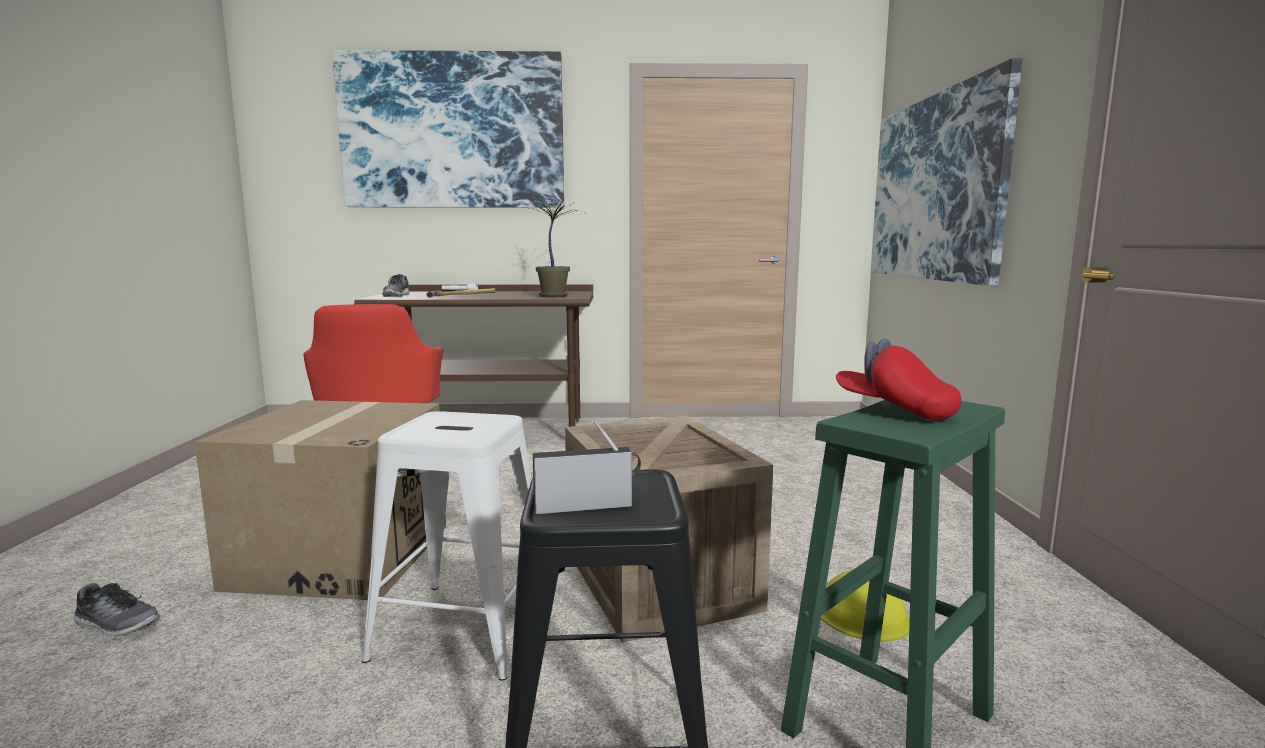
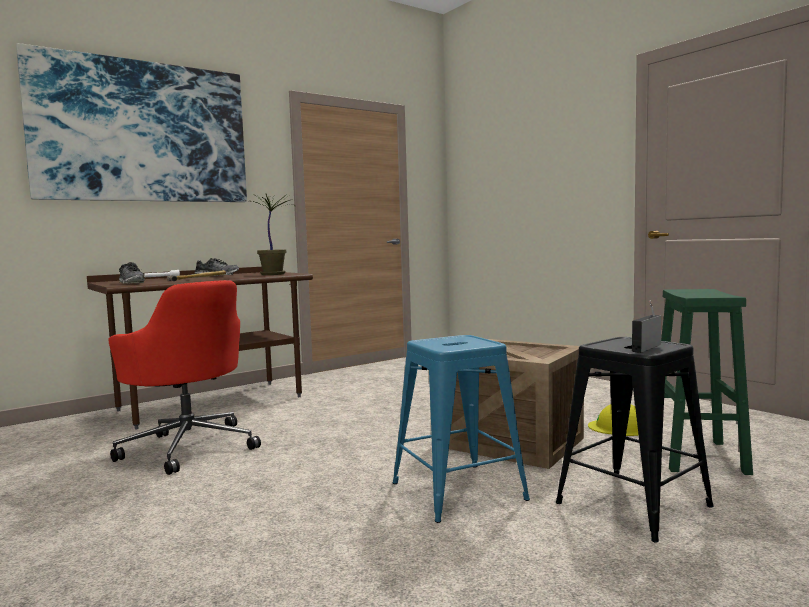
camera: 35 degrees left, 5 degrees down
shoe [73,583,160,638] -> shoe moved to [195,258,239,276]
cardboard box [194,400,446,600] -> none
white stool [362,411,532,680] -> blue stool [393,335,530,523]
red cap [836,339,962,421] -> none
picture [871,59,1022,286] -> none

